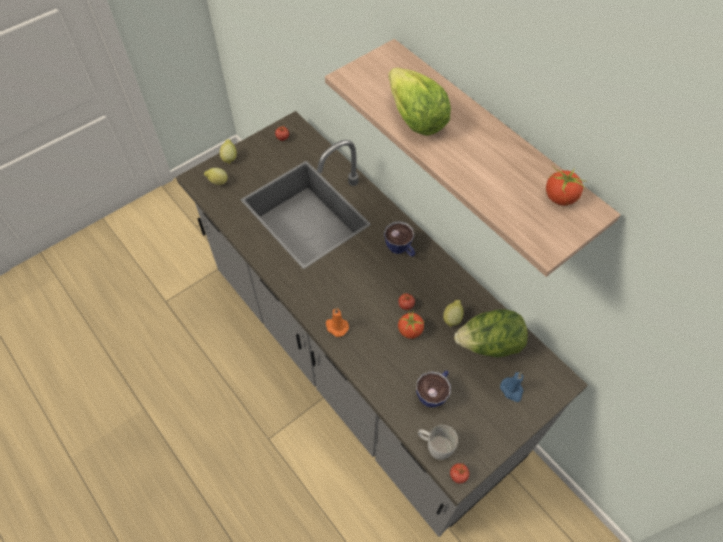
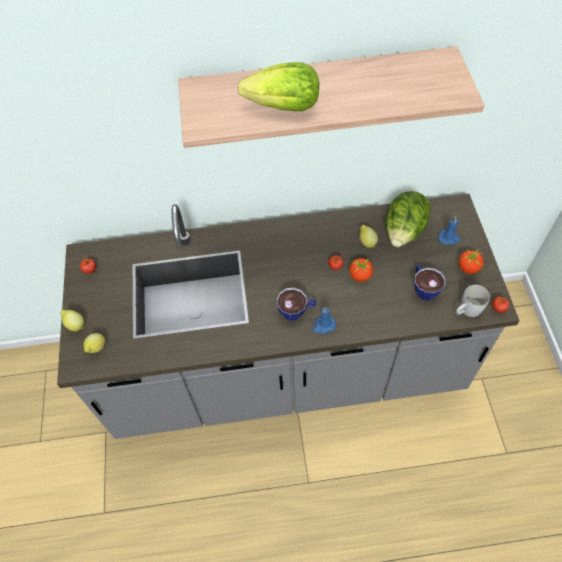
camera: 55 degrees left, 0 degrees up
orange candle [326,308,349,337] -> blue candle [312,306,336,334]
cup [384,221,415,257] -> cup moved to [277,287,317,321]
tomato [546,165,585,206] -> tomato moved to [459,249,484,274]

